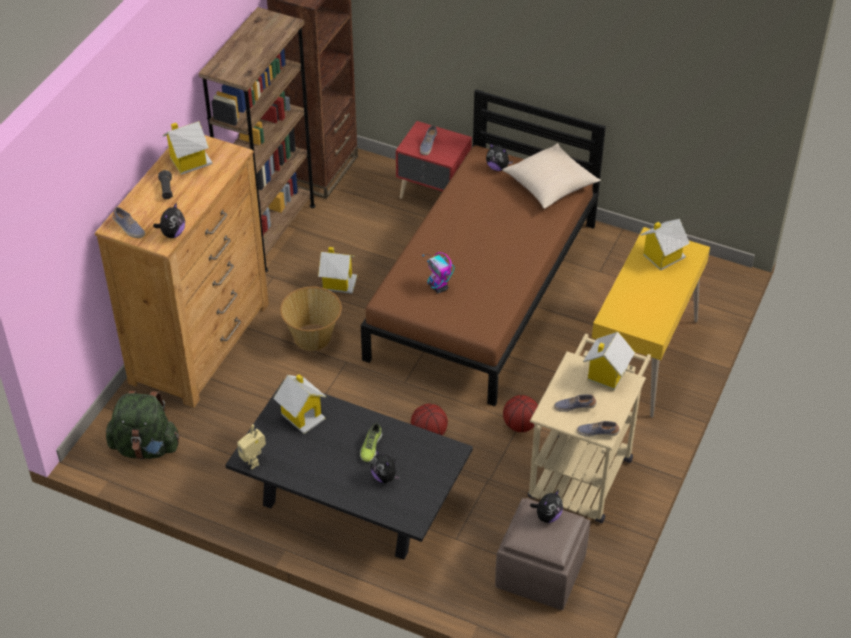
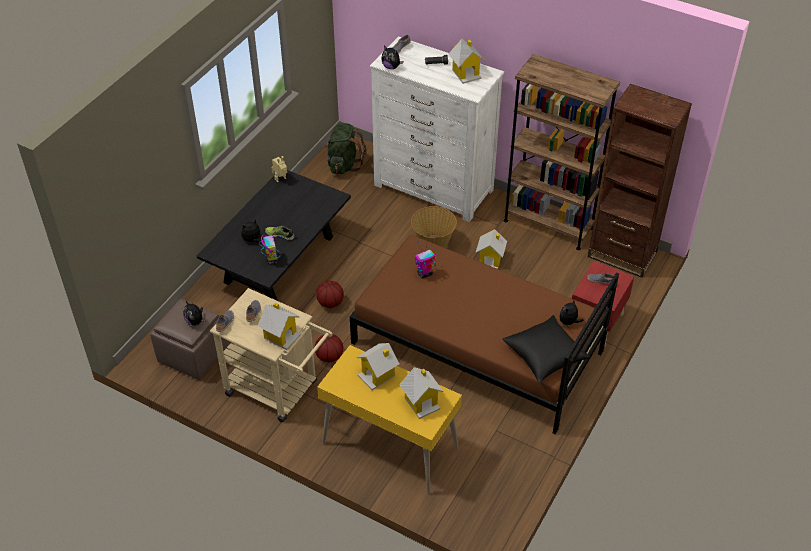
camera: 95 degrees right, 0 degrees up
brown dresser [95,135,269,408] -> white dresser [370,36,504,222]
toy house [273,374,326,434] -> toy house moved to [357,343,399,390]
beige pillow [502,143,601,209] -> black pillow [503,315,591,383]
none -> toy robot [258,230,282,265]

